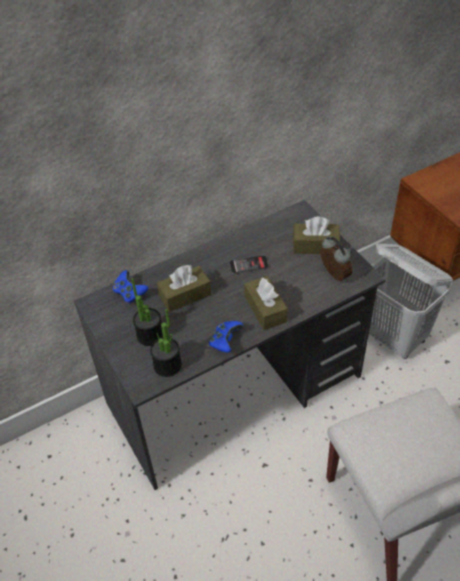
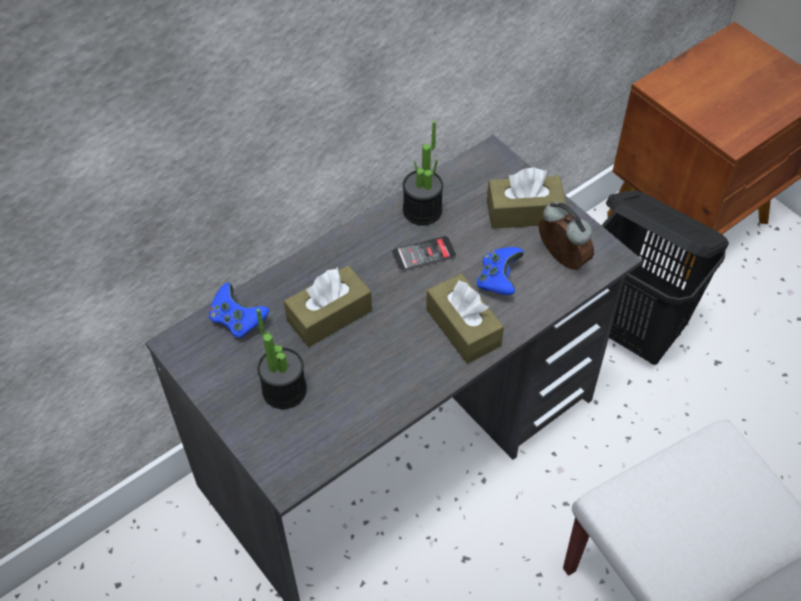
camera: 10 degrees left, 5 degrees up
potted plant [150,309,182,377] -> potted plant moved to [403,121,443,225]
blue game controller [209,321,244,353] -> blue game controller moved to [477,247,524,295]
white laundry basket [369,244,453,359] -> black laundry basket [601,190,729,365]

